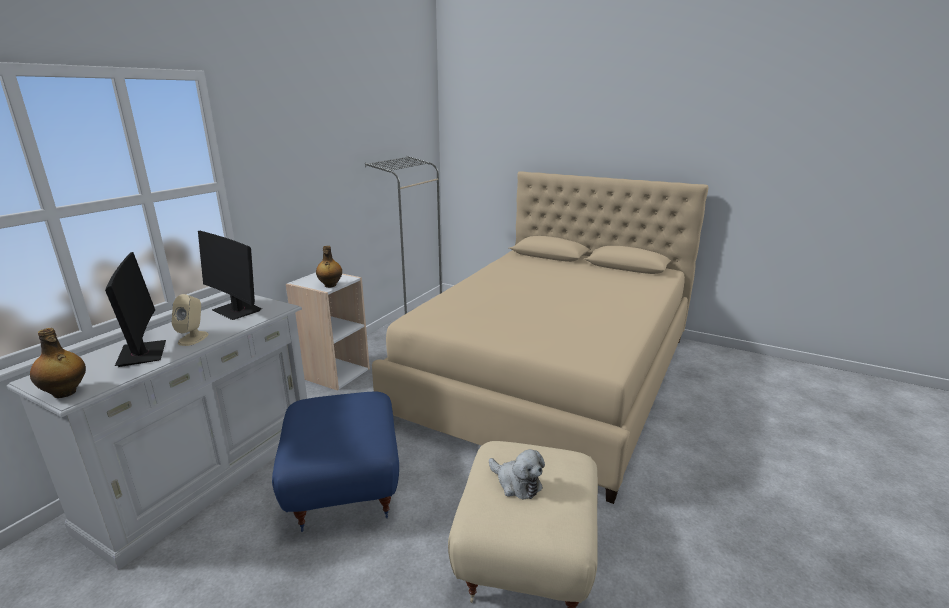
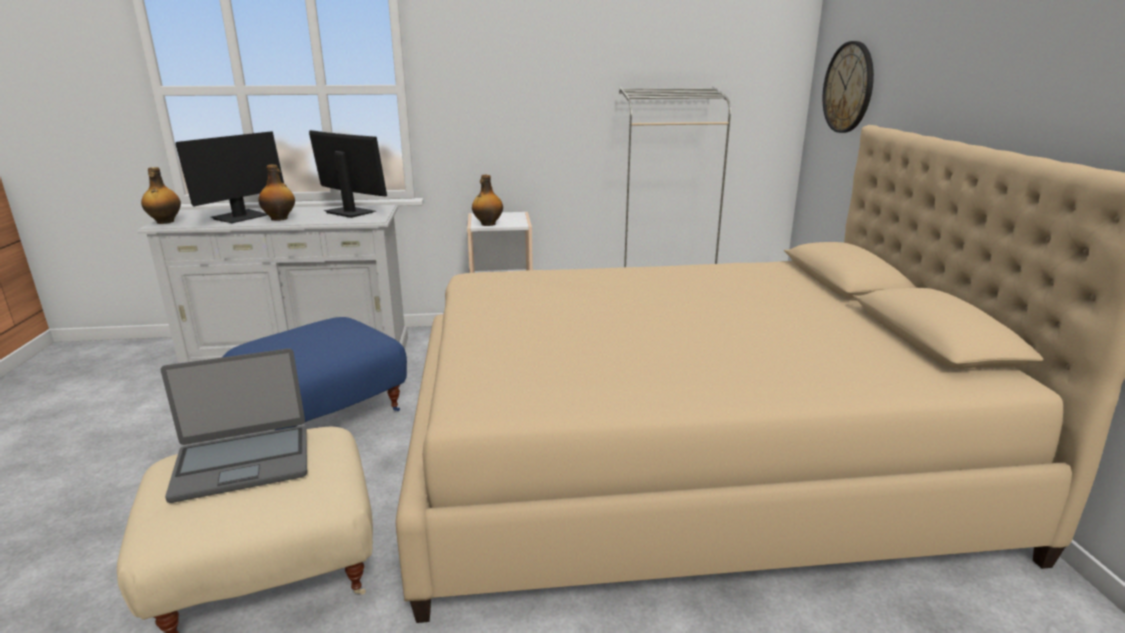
camera: 55 degrees right, 0 degrees up
beige speaker [172,294,209,346] -> bottle [258,164,295,221]
monitor [198,231,262,320] -> monitor turned 120 degrees clockwise [309,130,387,218]
plush toy [489,449,545,499] -> laptop [161,348,307,503]
none -> wall clock [823,41,874,133]

